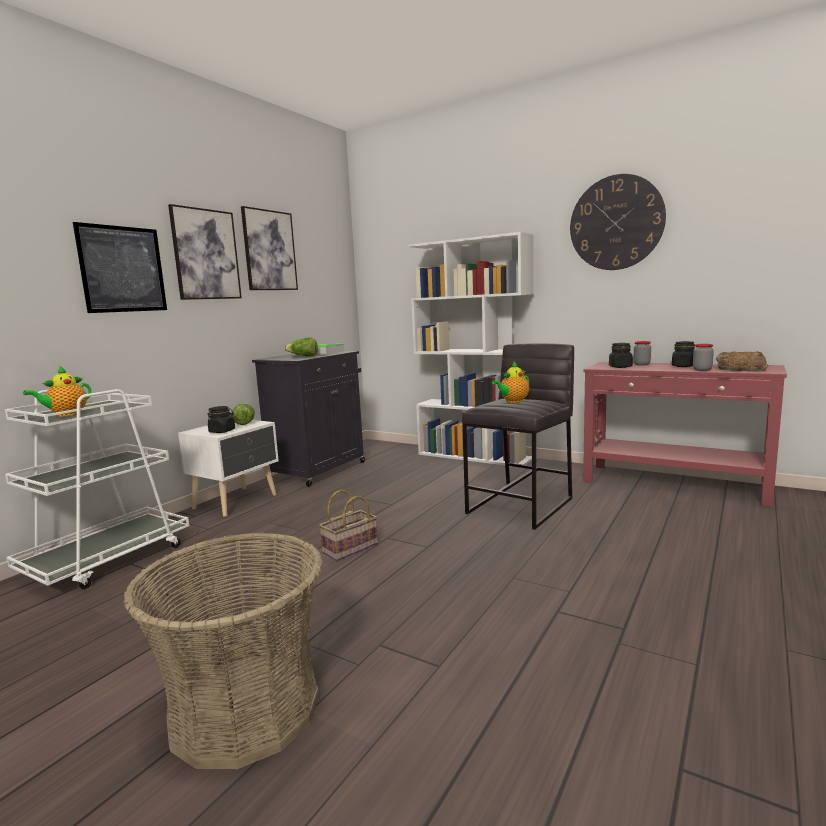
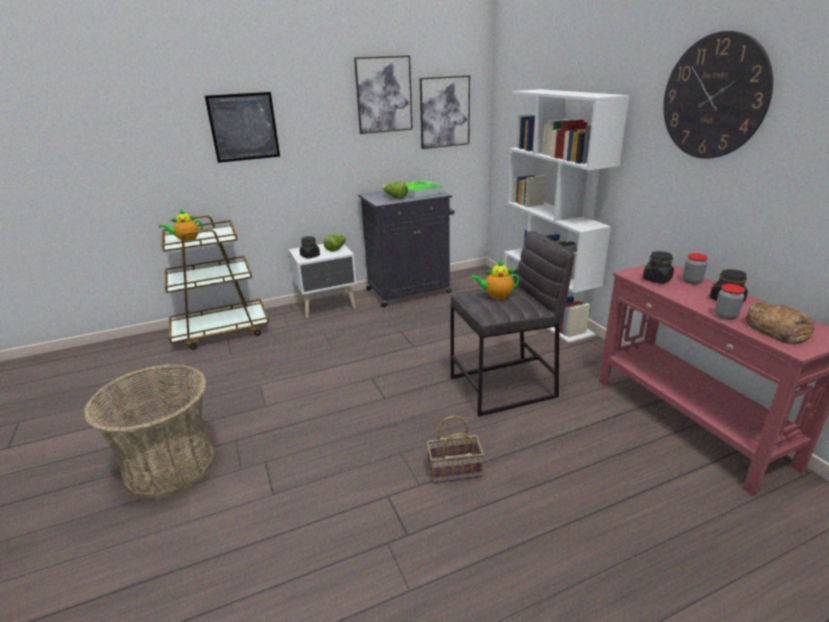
camera: 35 degrees right, 15 degrees up
white cart [5,389,189,589] -> brown cart [162,215,269,350]
picture [168,204,242,300] -> picture moved to [420,75,470,149]
basket [319,490,378,561] -> basket moved to [427,415,484,483]

